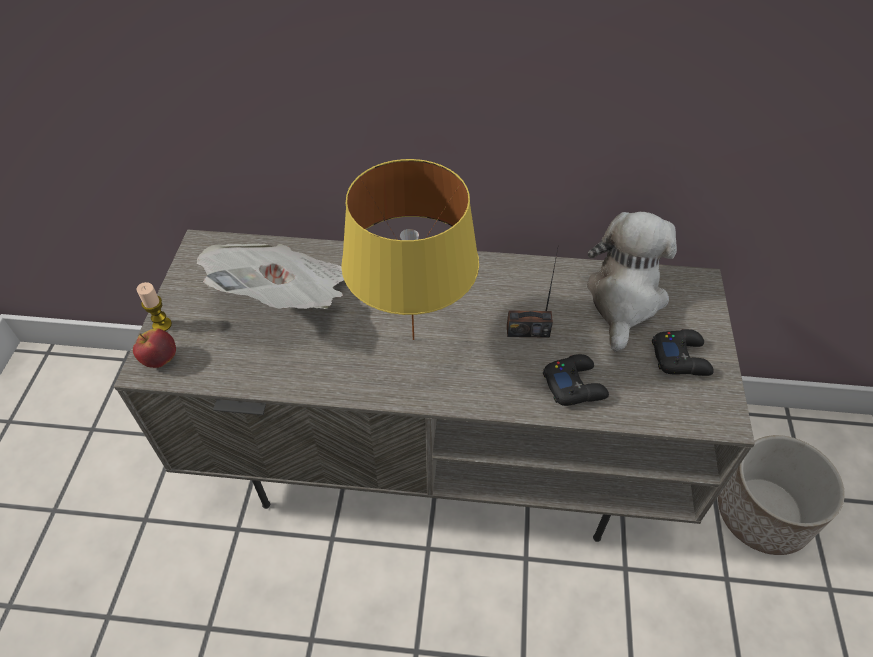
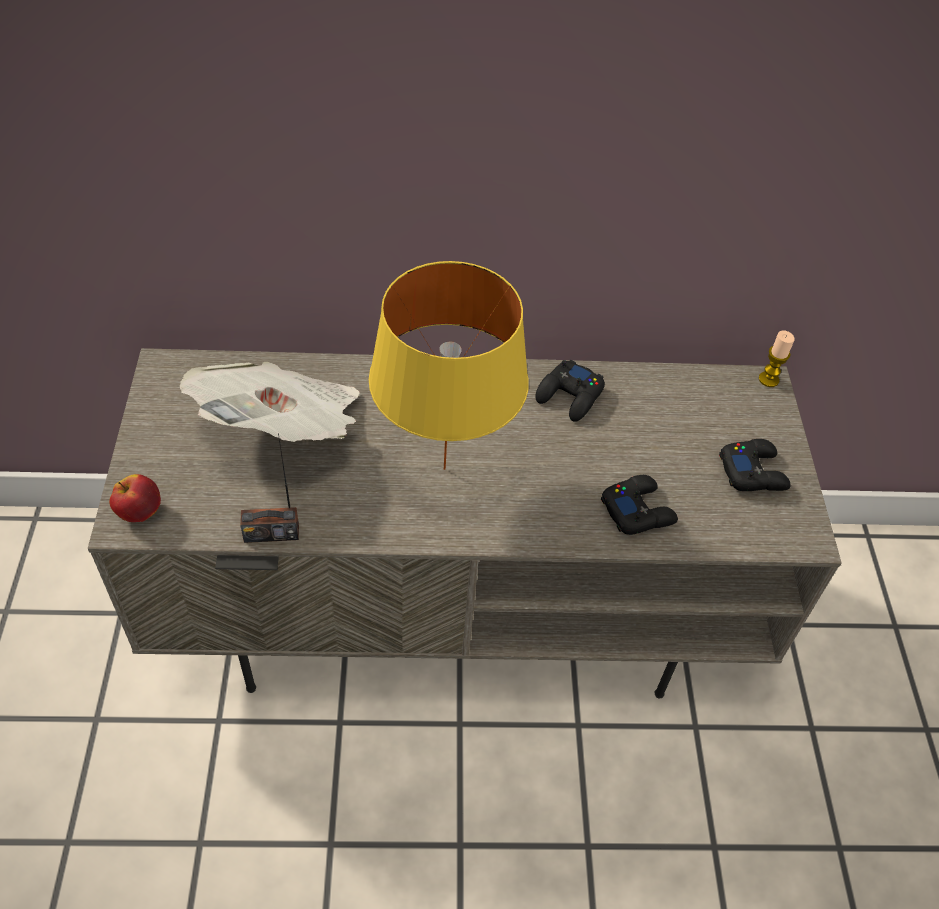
camera: 10 degrees left, 0 degrees up
candle [137,282,172,331] -> candle moved to [759,330,795,387]
radio [507,249,558,338] -> radio moved to [240,433,299,543]
plush toy [587,212,677,352] -> none
planter [718,435,845,555] -> none
none -> black game controller [535,360,605,422]

